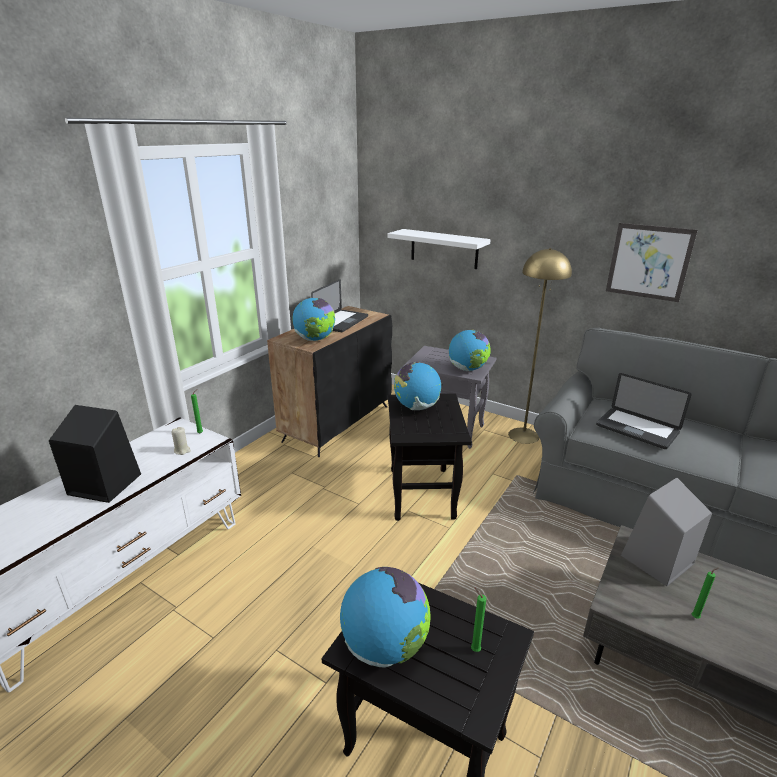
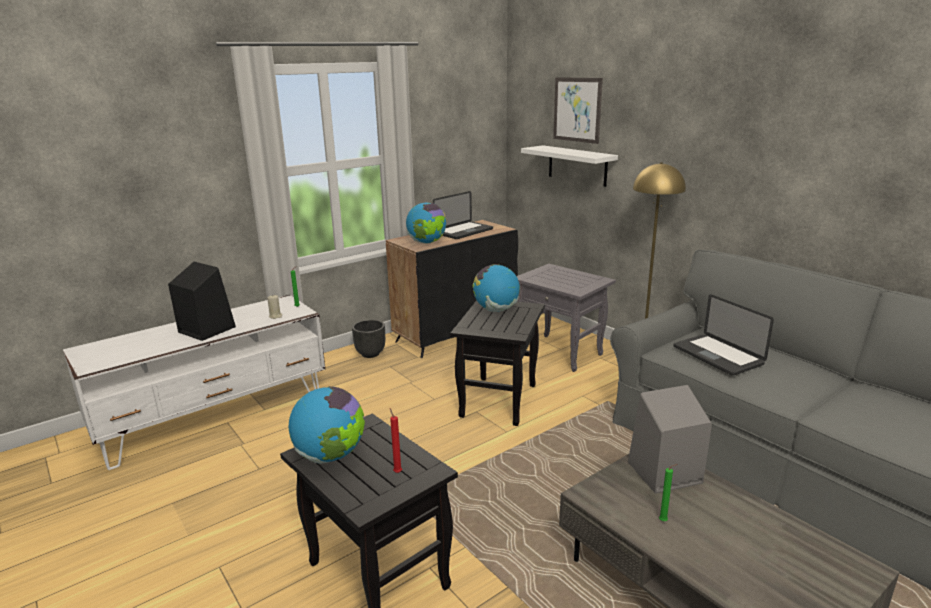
camera: 20 degrees right, 5 degrees down
globe [449,330,491,371] -> none
green candle [471,587,486,652] -> red candle [390,408,402,473]
picture [606,223,698,302] -> picture moved to [553,77,603,144]
none -> black planter [352,320,385,358]

